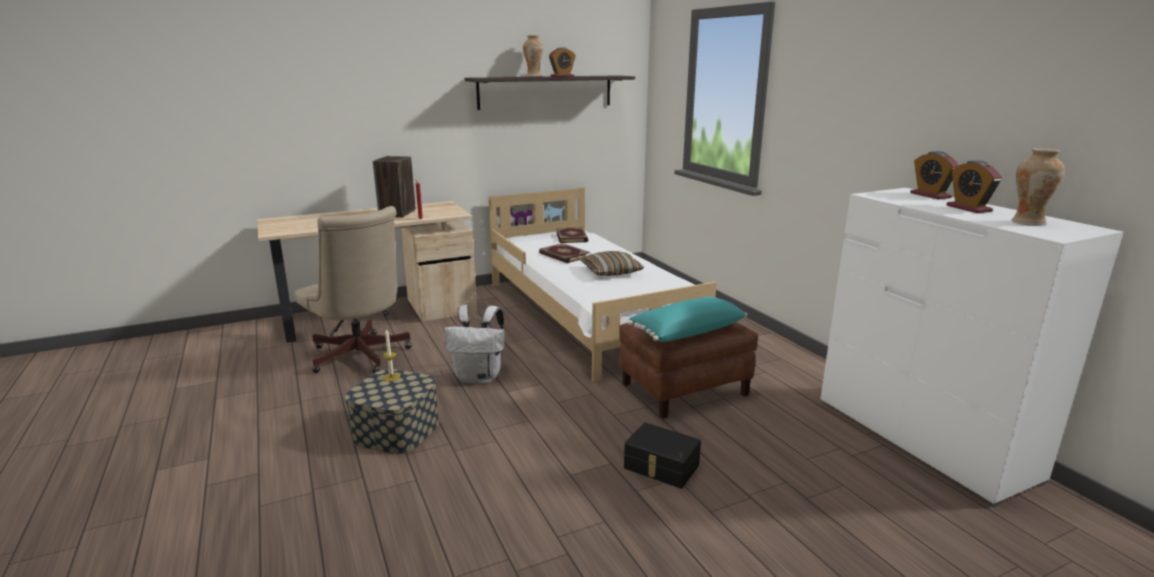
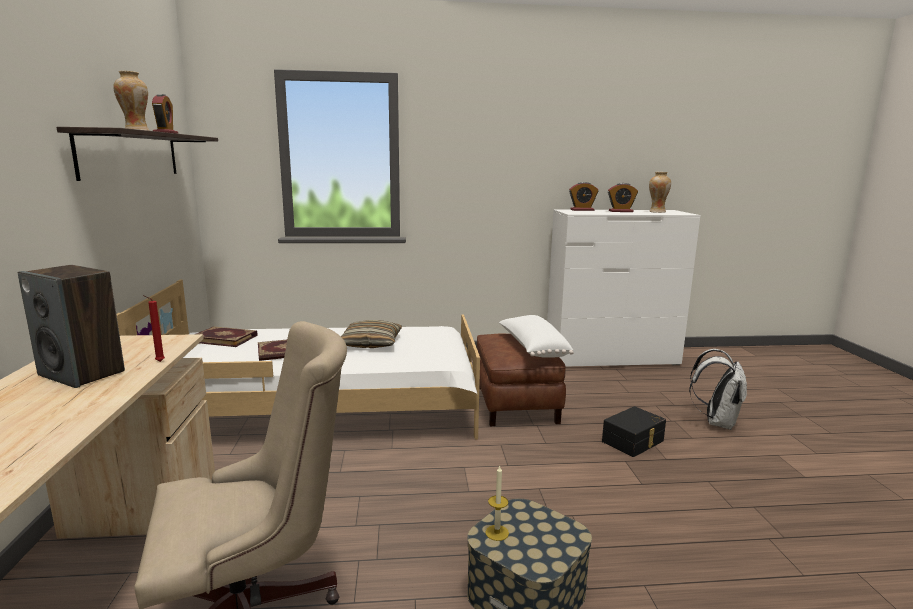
camera: 70 degrees left, 5 degrees down
white backpack [444,305,504,384] -> white backpack moved to [689,349,747,430]
turquoise pillow [628,296,747,342] -> white pillow [499,315,574,358]

